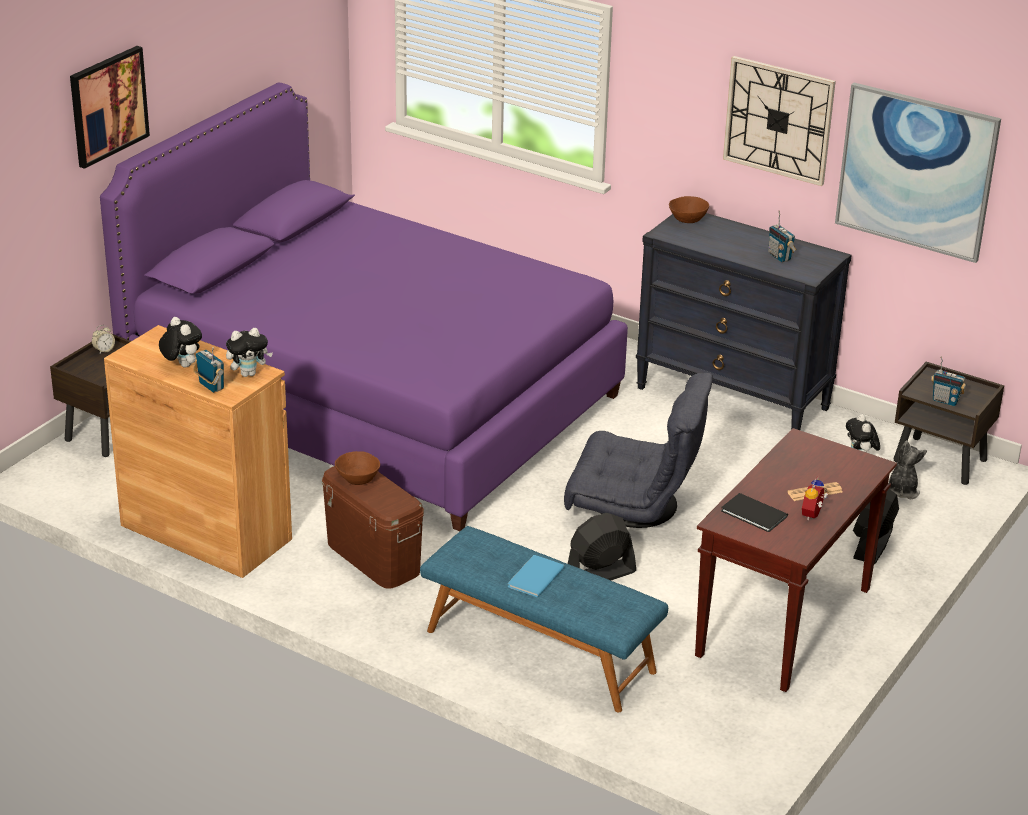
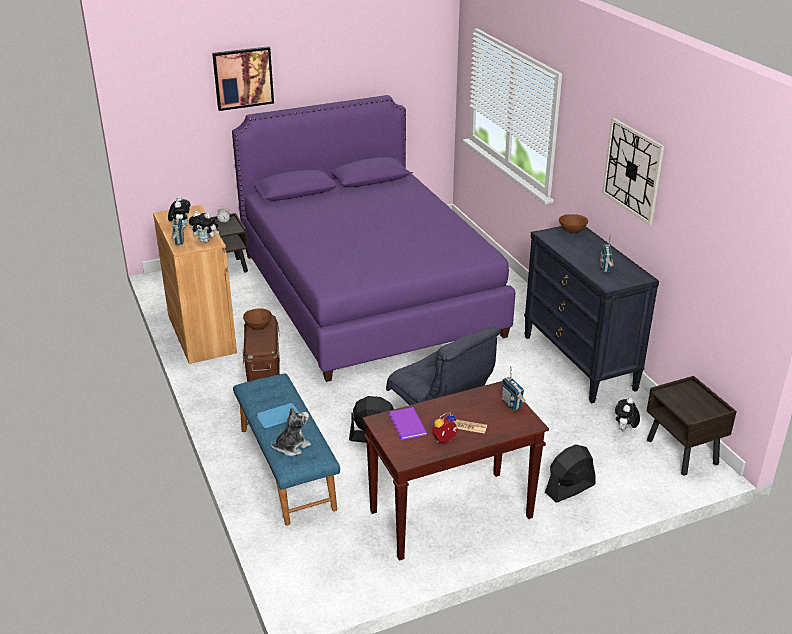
camera: 35 degrees right, 0 degrees up
black book [721,493,788,532] -> purple book [389,407,428,440]
picture [835,83,1001,263] -> none
plush toy [889,440,927,499] -> plush toy moved to [271,407,311,456]
radio [931,356,966,406] -> radio moved to [502,366,526,410]

